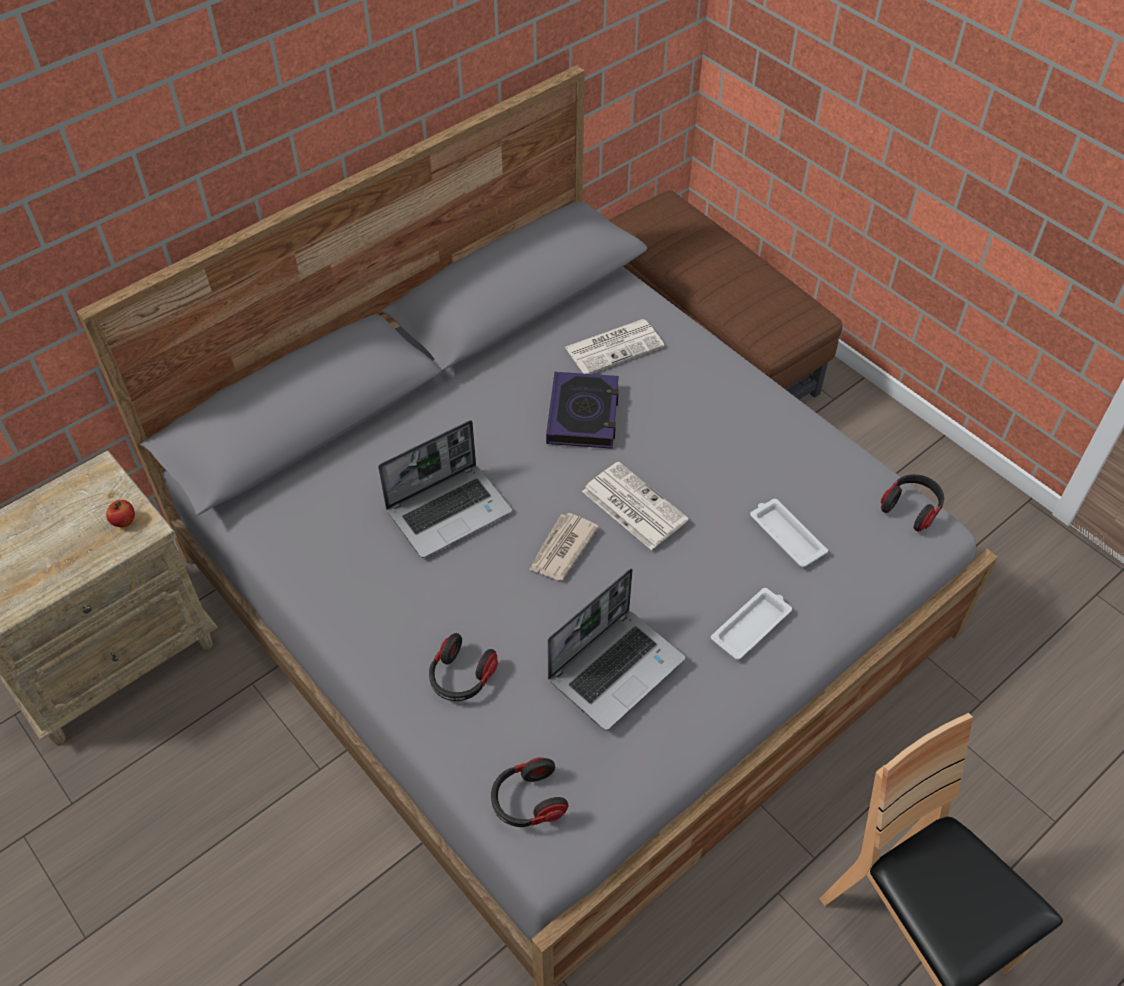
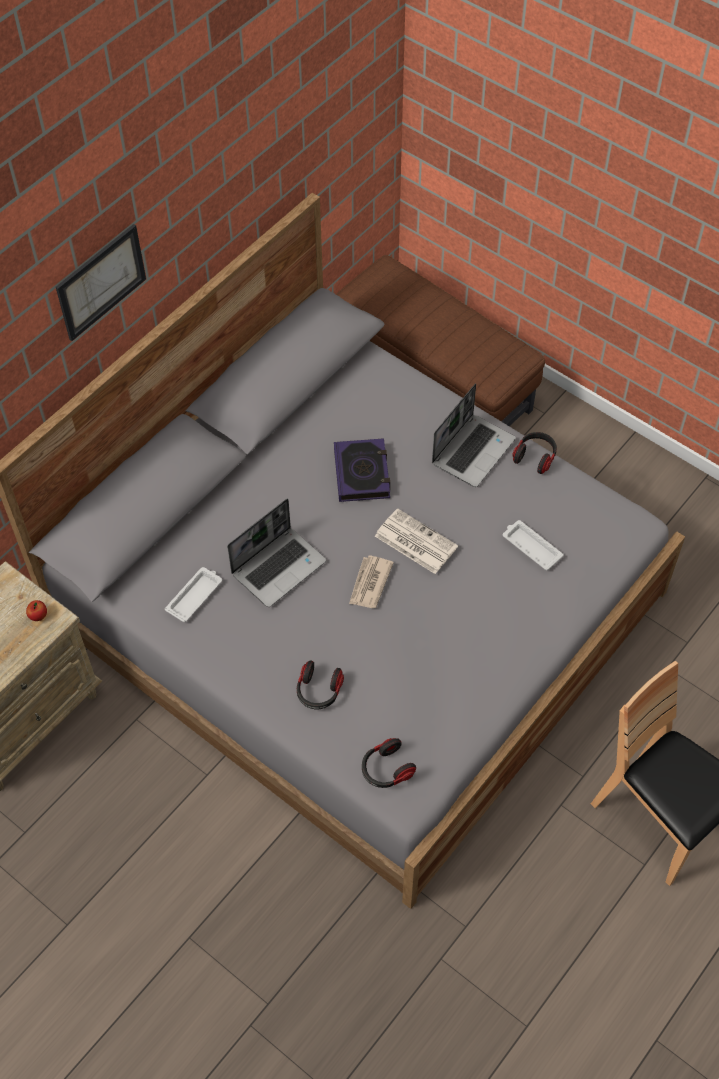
camera: 10 degrees left, 5 degrees up
laptop [547,568,685,730] -> laptop moved to [432,383,516,487]
newspaper [565,319,665,374] -> none
white tray [711,588,792,660] -> white tray moved to [165,567,222,622]
headphones [881,474,944,532] -> headphones moved to [512,432,557,474]
none -> picture [56,224,146,341]

